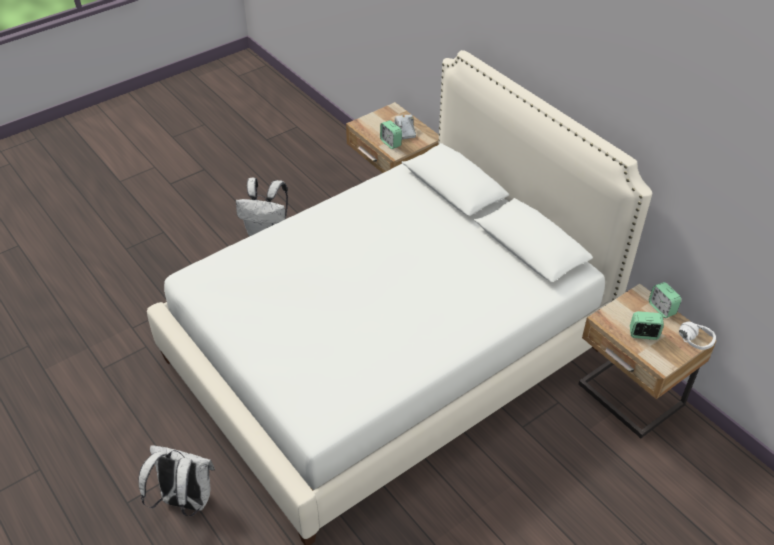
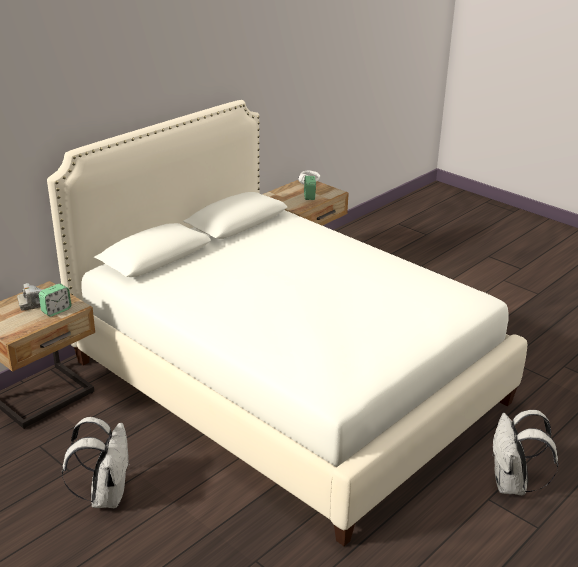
camera: 100 degrees left, 15 degrees down
alarm clock [649,282,682,318] -> none

